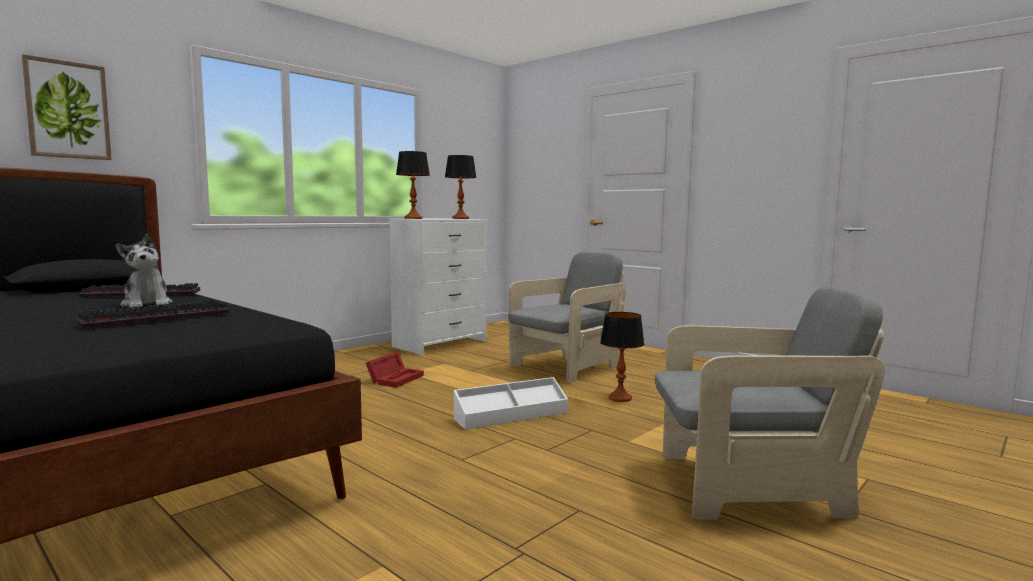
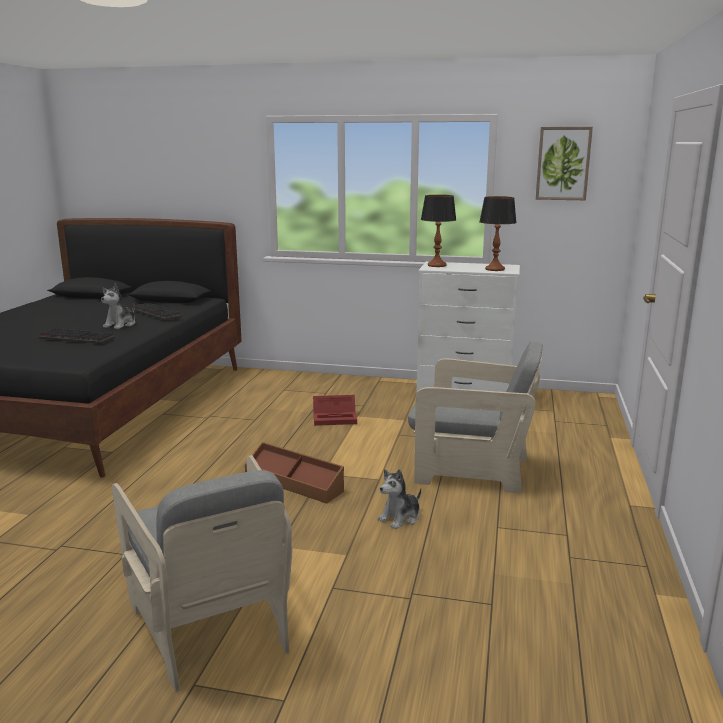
camera: 60 degrees right, 10 degrees up
picture [22,54,112,160] -> picture moved to [536,127,593,200]
white storage box [454,377,568,429] -> brown storage box [245,442,344,504]
table lamp [600,312,644,402] -> plush toy [378,469,421,529]

